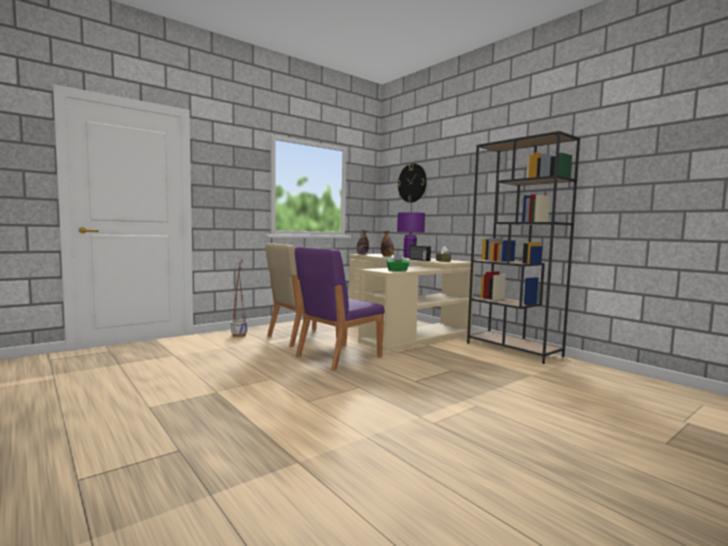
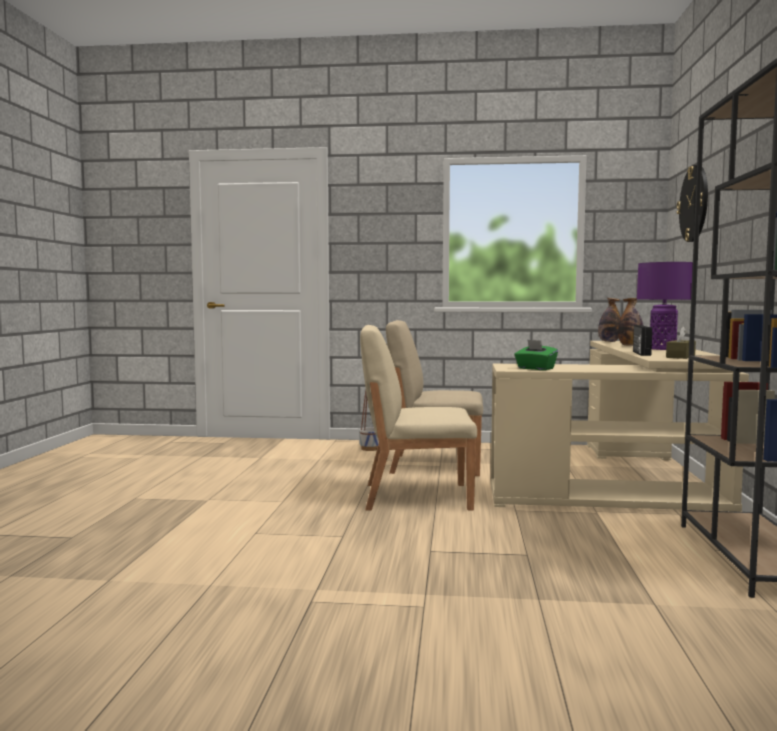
camera: 45 degrees right, 0 degrees up
purple chair [295,247,385,371] -> beige chair [360,325,477,511]

